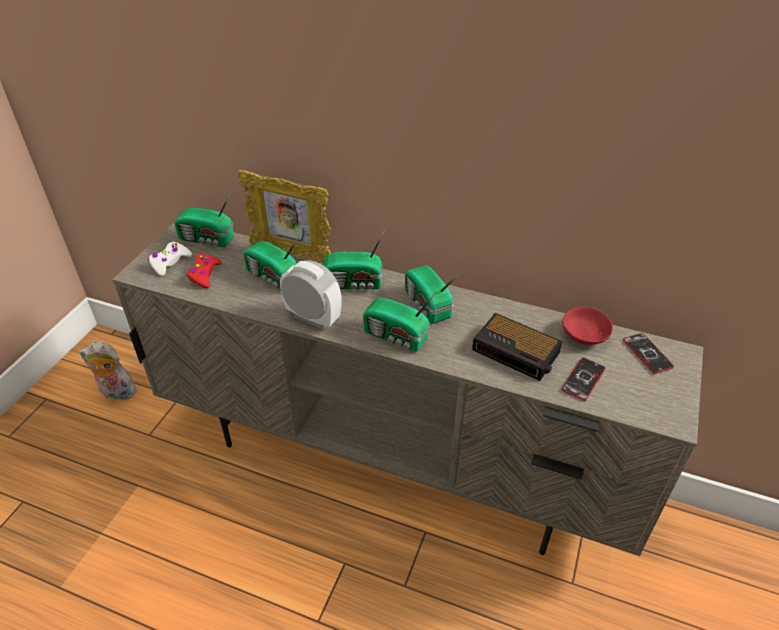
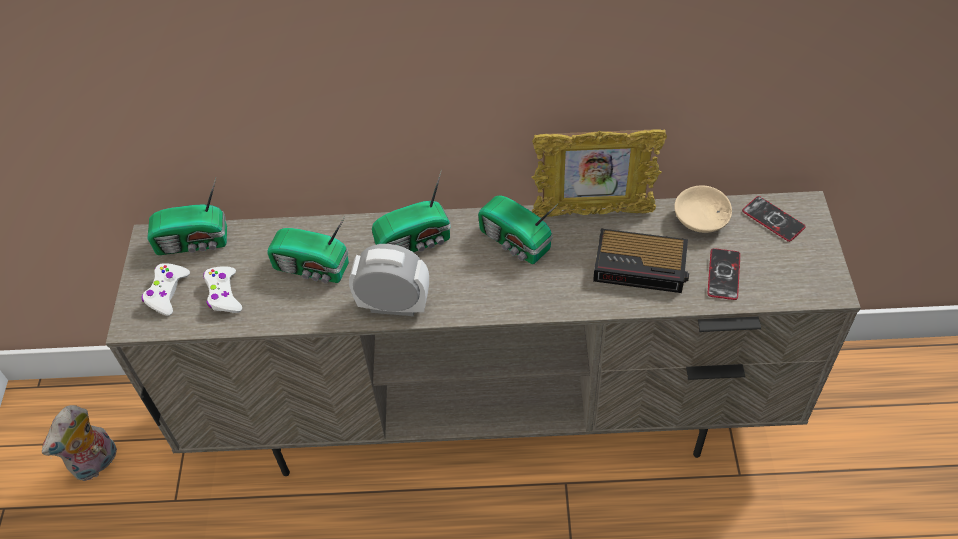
camera: 20 degrees left, 10 degrees up
plush toy [79,342,140,400] -> plush toy turned 45 degrees counterclockwise [42,405,117,481]
red game controller [187,254,222,288] -> white game controller [204,266,242,313]
picture frame [238,170,331,264] -> picture frame moved to [532,129,667,217]
radio [363,293,436,352] -> none
red bowl [562,307,613,345] -> beige bowl [674,185,732,233]

